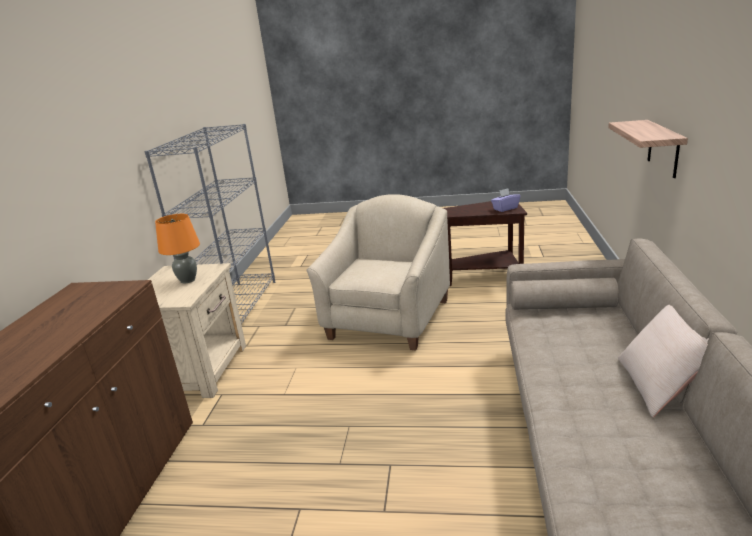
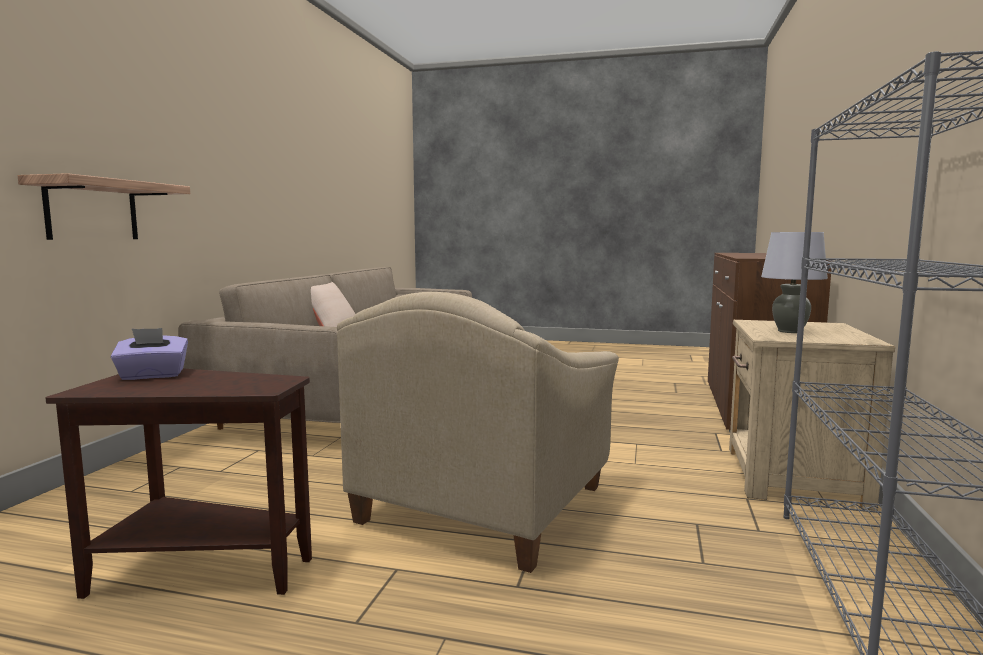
camera: 175 degrees left, 15 degrees down
orange table lamp [155,214,200,284] -> grey table lamp [761,232,828,333]

